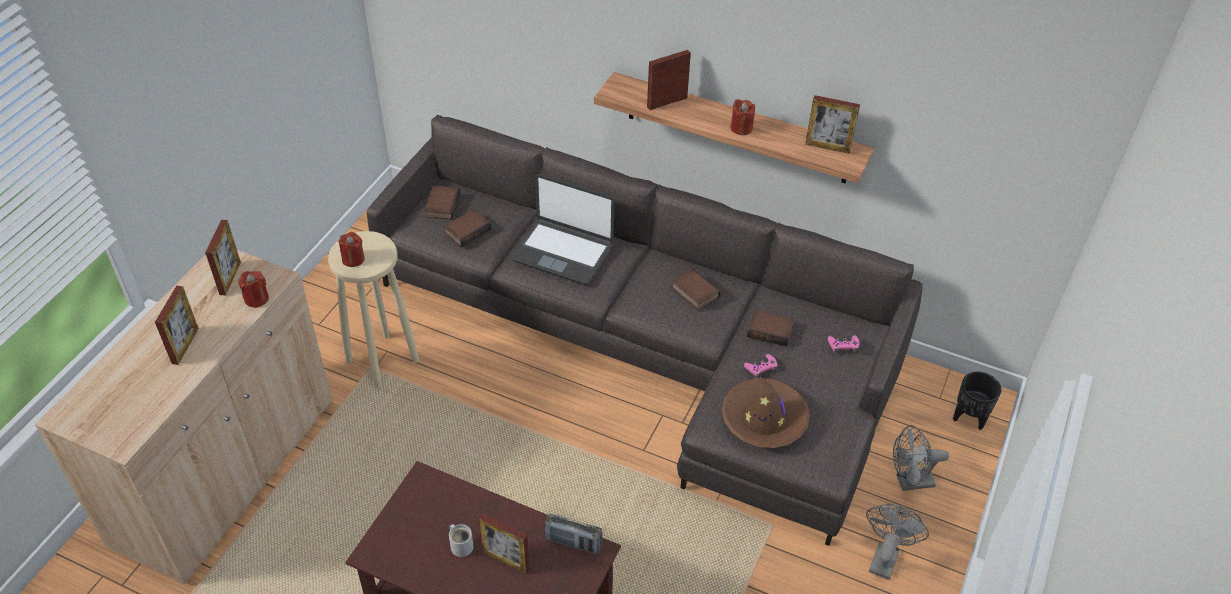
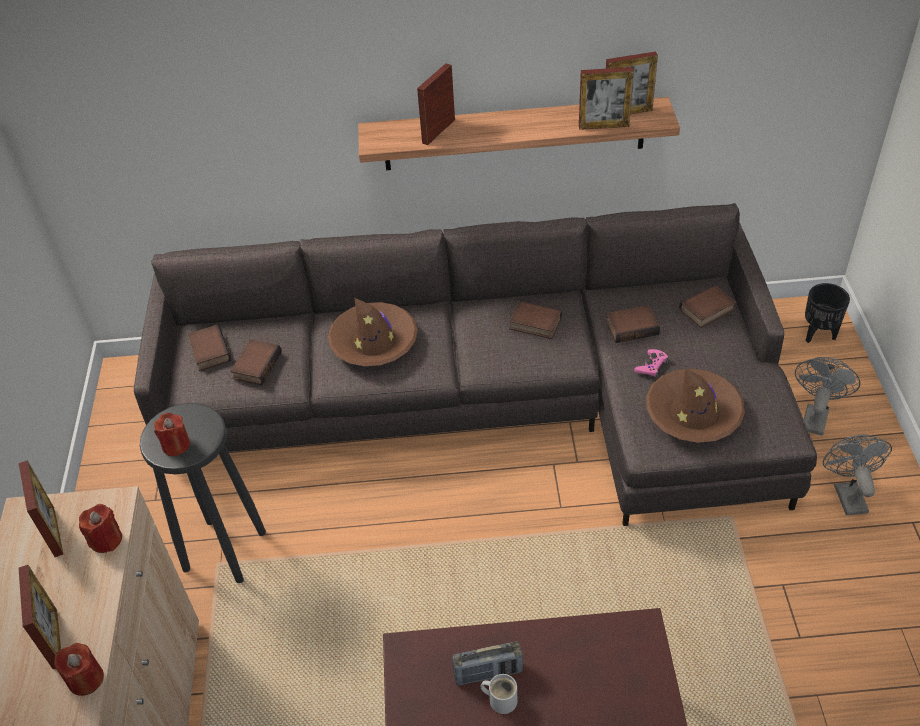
camera: 25 degrees left, 0 degrees up
beige stool [328,231,419,389] -> black stool [140,403,266,583]
picture frame [479,513,530,574] -> picture frame moved to [579,67,634,130]
laptop [511,174,615,285] -> brown hat [328,298,418,366]
radio [545,514,602,554] -> radio moved to [452,641,523,686]
red candle [730,99,755,135] -> red candle moved to [54,643,104,696]
pink game controller [828,335,860,354] -> book [679,284,736,328]
grey fan [893,425,949,491] -> grey fan turned 150 degrees clockwise [795,357,860,436]

